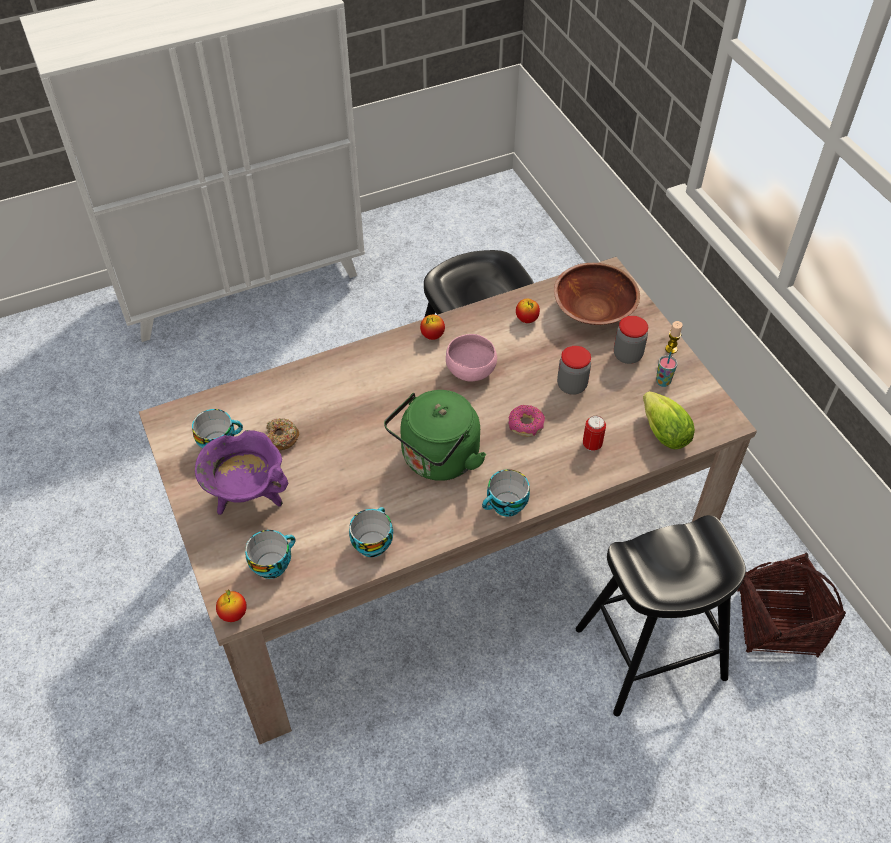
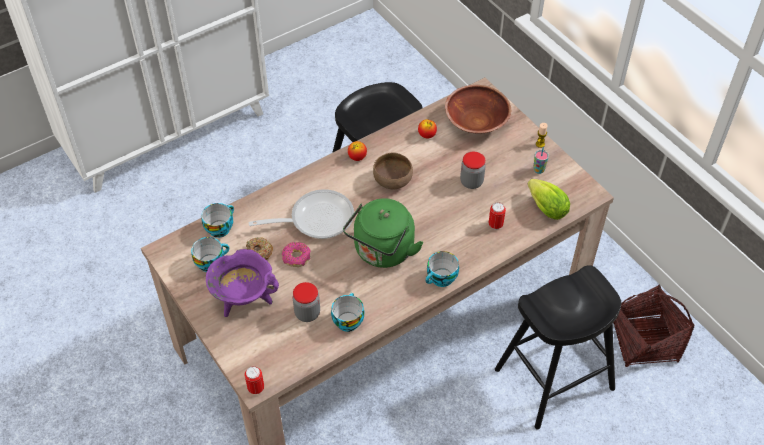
camera: 10 degrees left, 0 degrees up
apple [216,589,247,622] -> can [245,366,264,394]
cup [245,530,296,579] -> cup moved to [201,203,234,238]
pink bowl [446,334,497,382] -> brown bowl [373,152,413,189]
donut [508,405,545,437] -> donut moved to [282,242,311,267]
jar [614,316,648,364] -> jar moved to [293,282,320,322]
none -> frying pan [248,189,354,239]

